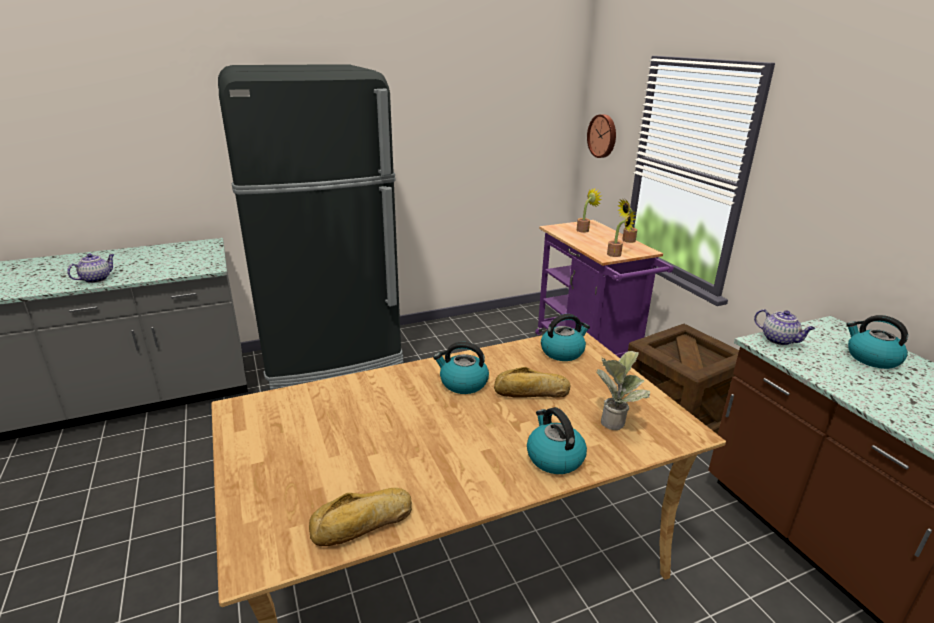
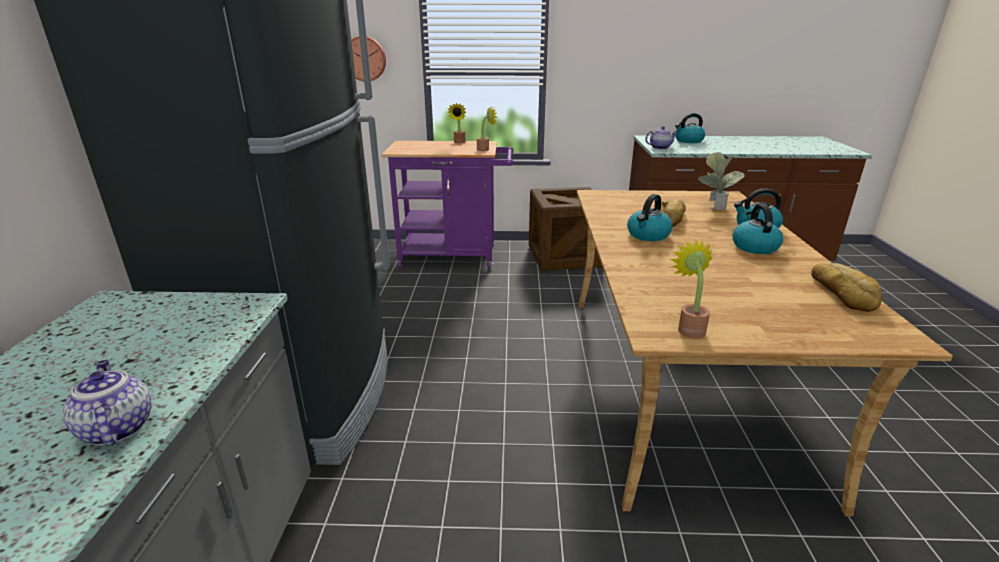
camera: 65 degrees left, 0 degrees up
kettle [541,314,590,361] -> kettle moved to [732,204,783,254]
potted plant [577,189,602,233] -> potted plant moved to [670,239,712,338]

